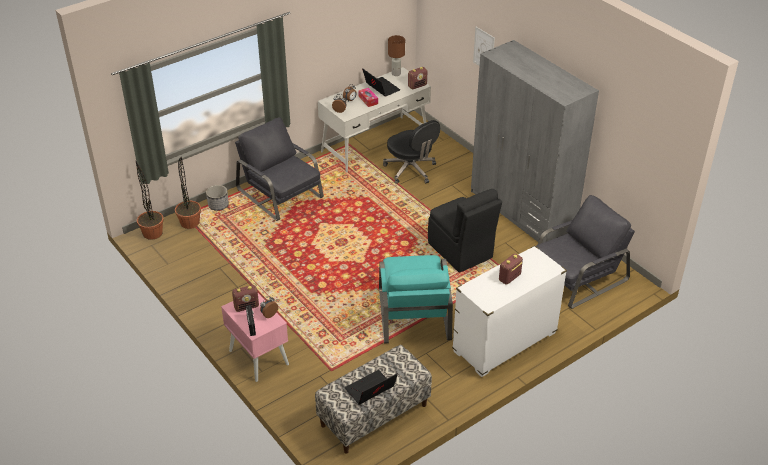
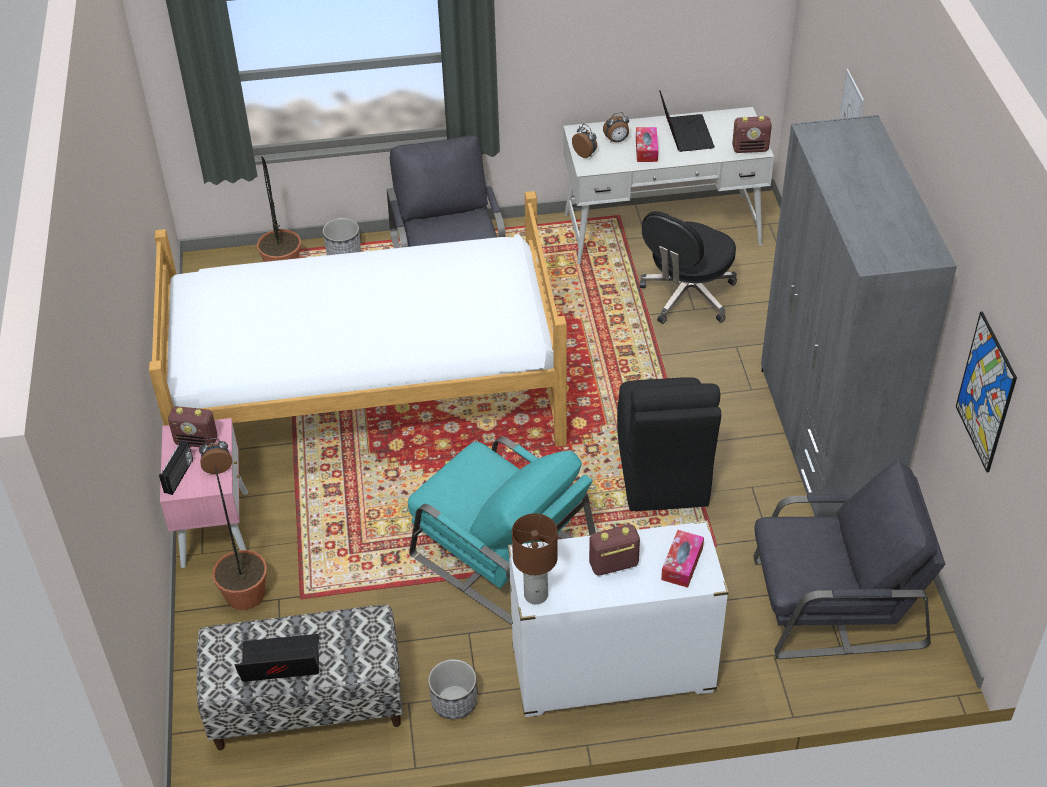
camera: 30 degrees right, 5 degrees up
potted plant [136,161,163,240] -> potted plant moved to [212,467,267,610]
turquoise armchair [379,255,453,344] -> turquoise armchair turned 75 degrees counterclockwise [408,437,596,625]
black office chair [383,120,440,184] -> black office chair turned 45 degrees clockwise [640,211,737,324]
brown table lamp [388,35,405,76] -> brown table lamp moved to [512,513,558,604]
none -> bed [149,191,567,447]
none -> planter [428,659,477,719]
none -> tissue box [661,530,704,588]
none -> picture [956,312,1017,472]

